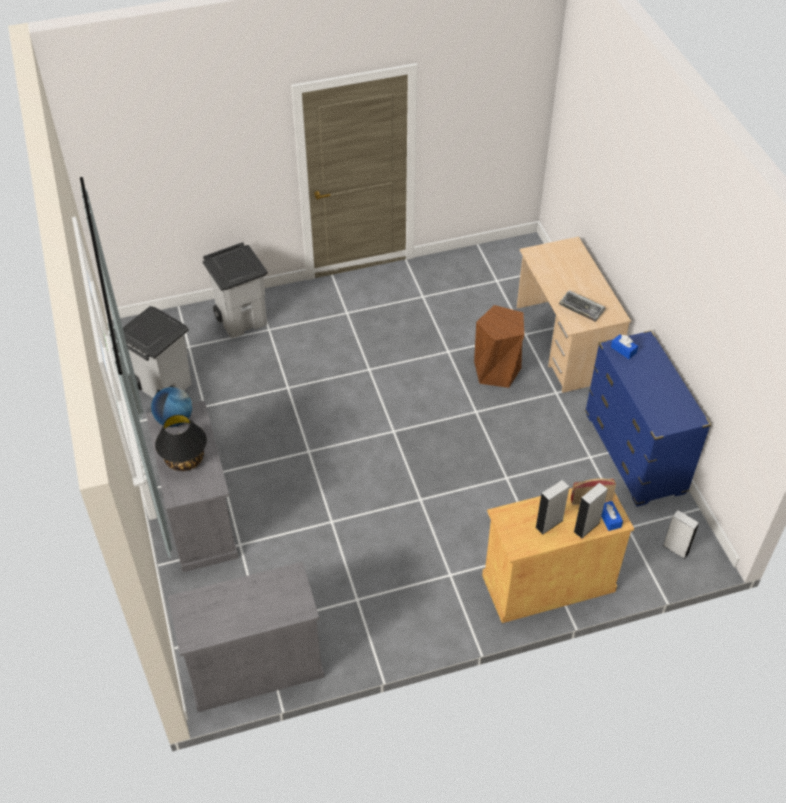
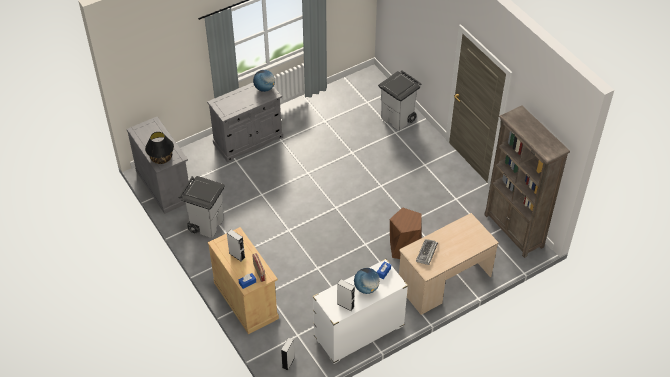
camera: 75 degrees right, 0 degrees up
grey trash can [116,306,191,398] -> grey trash can moved to [178,176,225,238]
black table lamp [155,415,207,471] -> black table lamp moved to [145,132,174,164]
grey speaker [574,482,608,538] -> grey speaker moved to [337,279,355,311]
blue dresser [585,330,711,507] -> white dresser [313,259,408,364]
none -> globe [354,268,380,294]
none -> brown bookcase [484,105,570,258]

